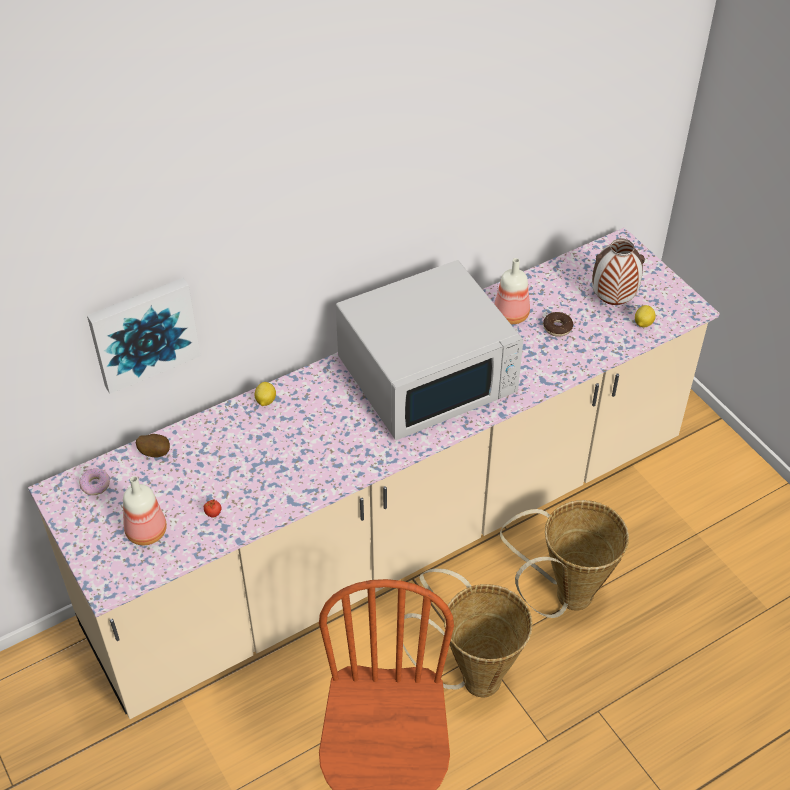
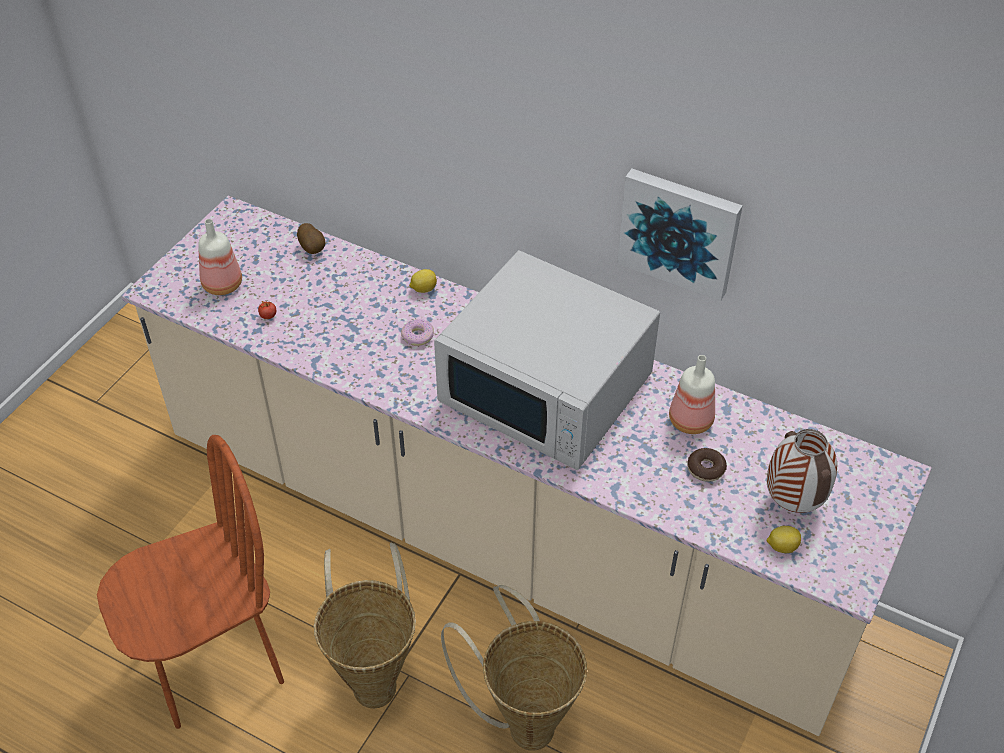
camera: 60 degrees right, 0 degrees up
donut [79,468,110,495] -> donut moved to [401,319,434,346]
picture [87,278,200,394] -> picture moved to [617,169,743,301]

